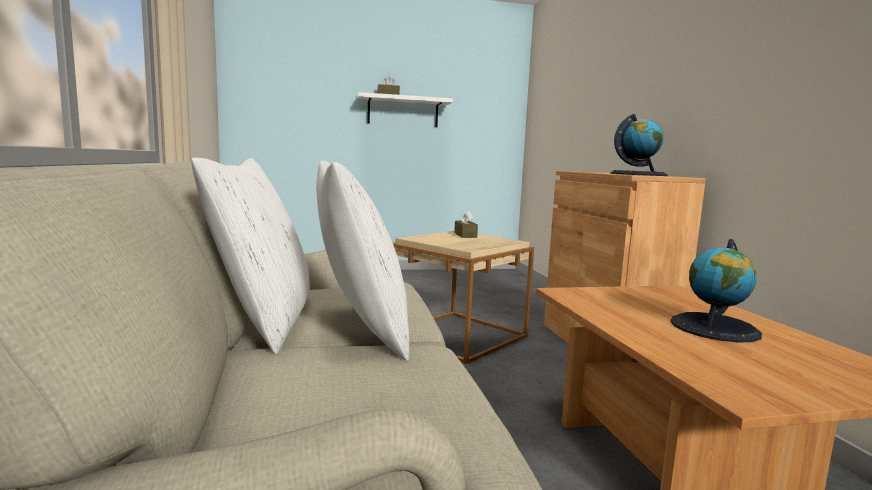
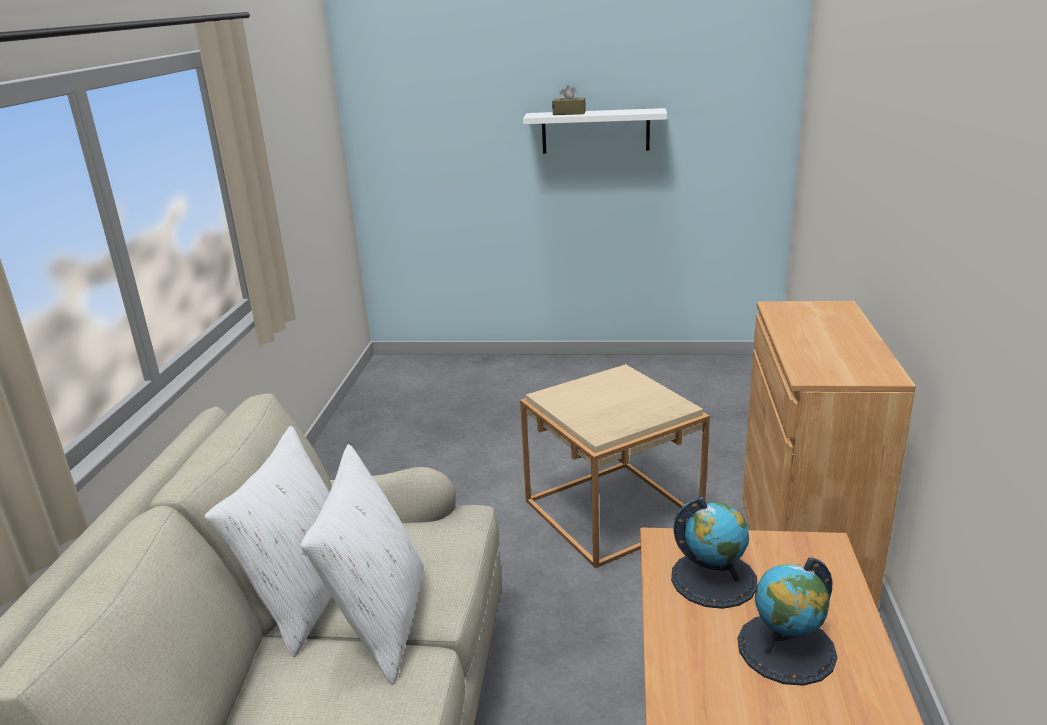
camera: 20 degrees right, 15 degrees up
brown tissue box [454,210,478,238] -> none
globe [610,114,668,176] -> globe moved to [671,497,758,609]

